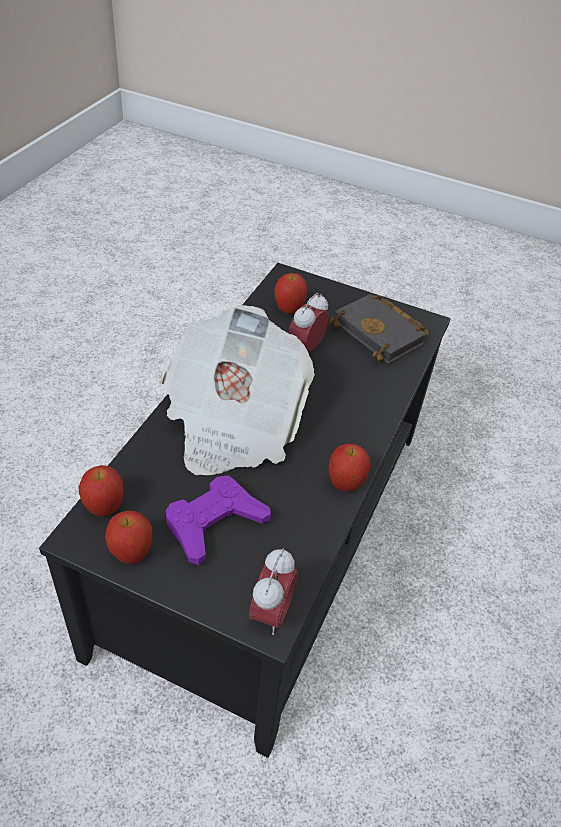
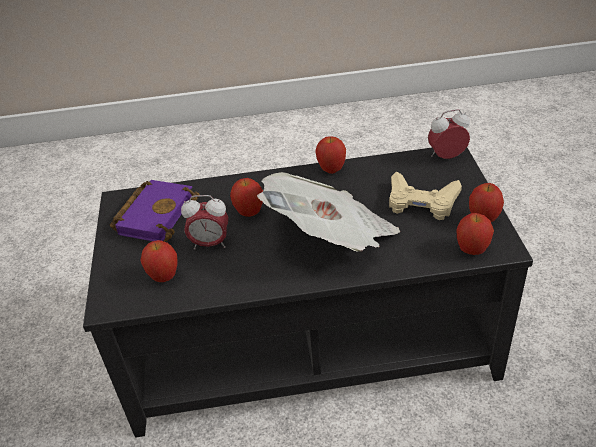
camera: 115 degrees left, 5 degrees down
purple game controller [166,476,271,565] -> beige game controller [389,171,462,220]
black book [330,294,429,364] -> purple book [110,180,200,241]
none -> apple [230,178,263,217]

